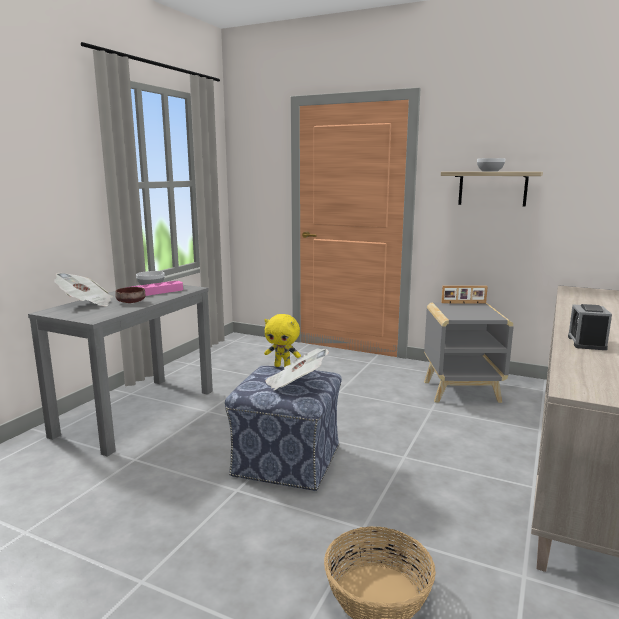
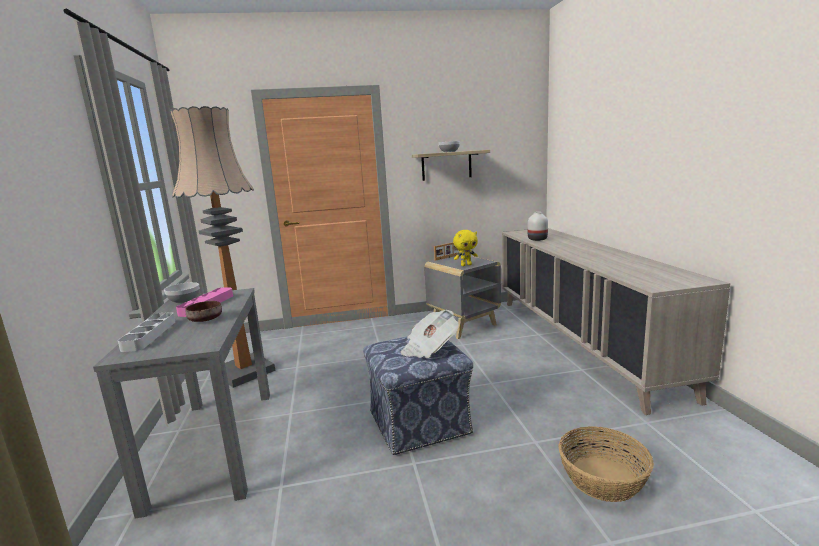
camera: 35 degrees left, 0 degrees up
newspaper [54,273,113,306] -> grey tray [118,312,175,352]
yellow plush toy [264,314,301,367] -> yellow plush toy moved to [453,230,478,266]
alarm clock [568,304,612,350] -> none
none -> floor lamp [170,106,275,388]
none -> white vase [528,212,548,241]

